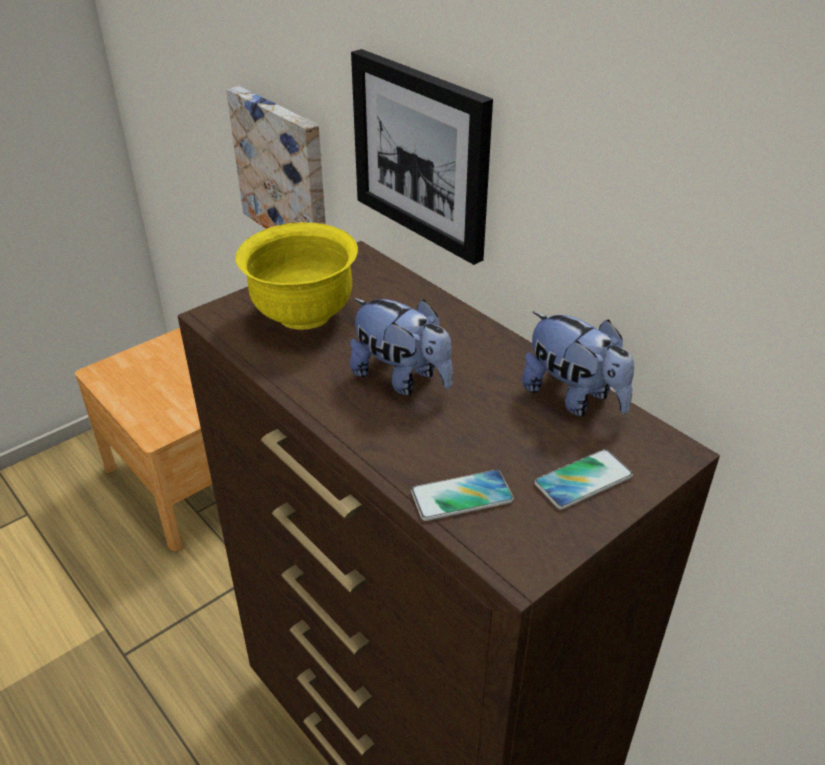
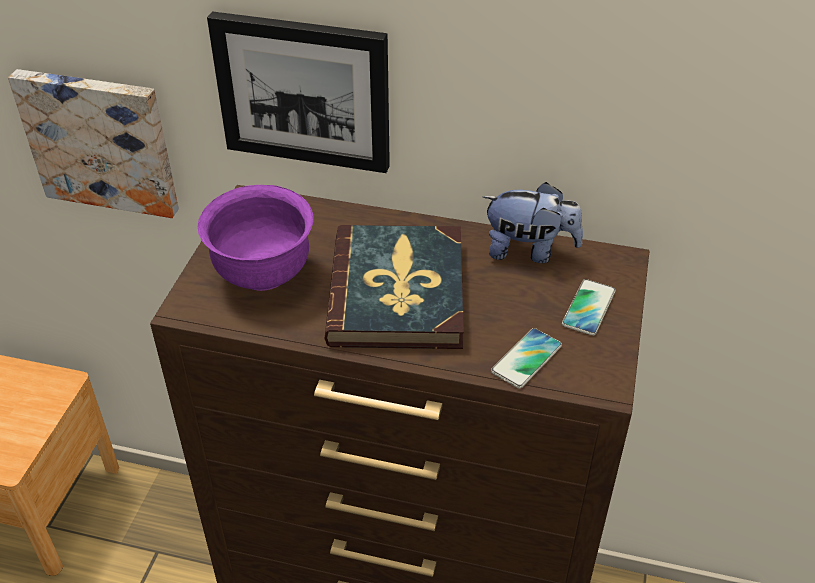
camera: 35 degrees left, 5 degrees up
yellow bowl [236,222,358,330] -> purple bowl [198,185,314,291]
plush toy [350,298,453,395] -> book [324,225,464,349]

